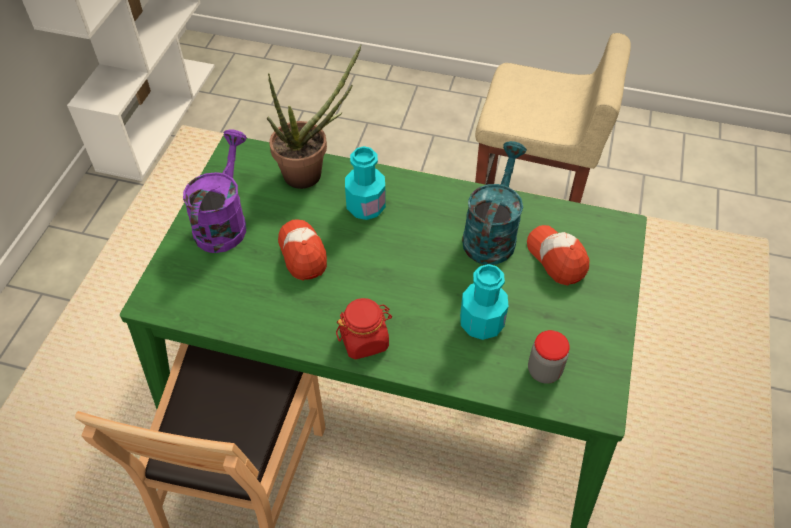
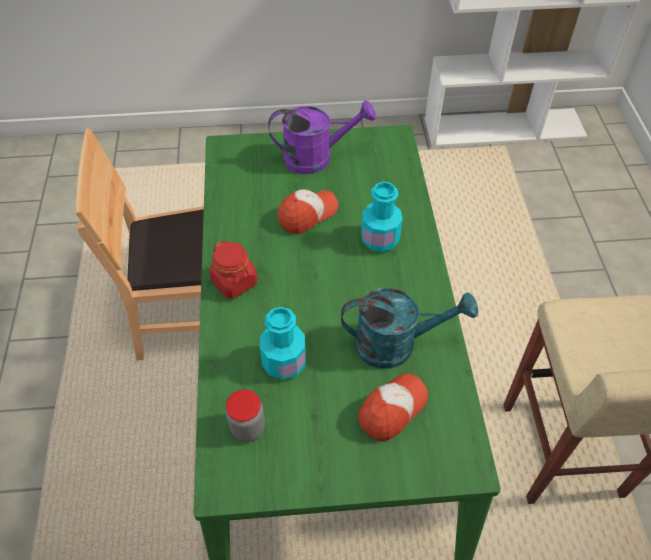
camera: 70 degrees right, 0 degrees up
potted plant [267,44,362,189] -> none

